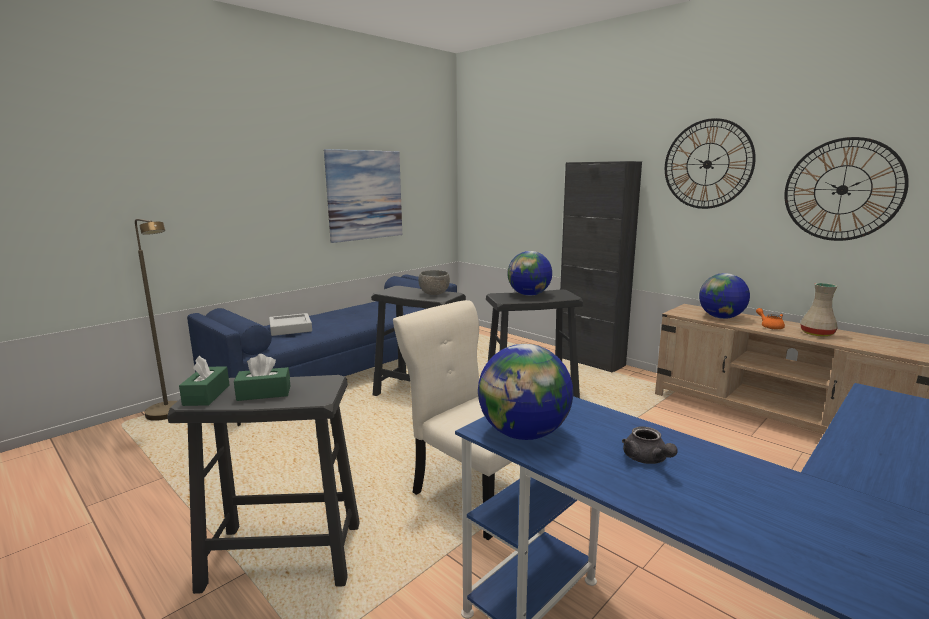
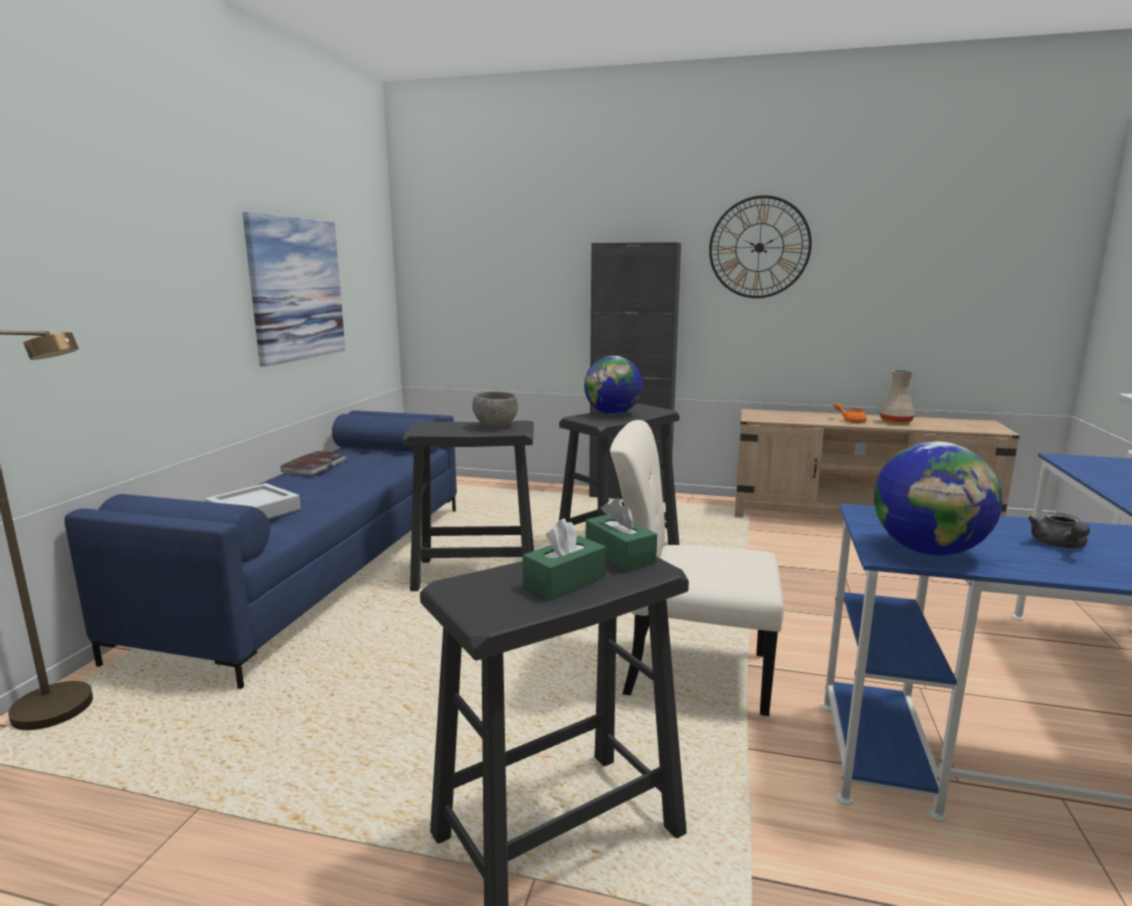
camera: 30 degrees left, 0 degrees up
green tissue box [179,356,230,406] -> green tissue box moved to [586,498,657,571]
grey teapot [622,427,678,464] -> grey teapot turned 60 degrees clockwise [1028,513,1090,549]
globe [699,273,750,319] -> none
wall clock [785,137,909,241] -> none
none -> book [281,451,346,475]

